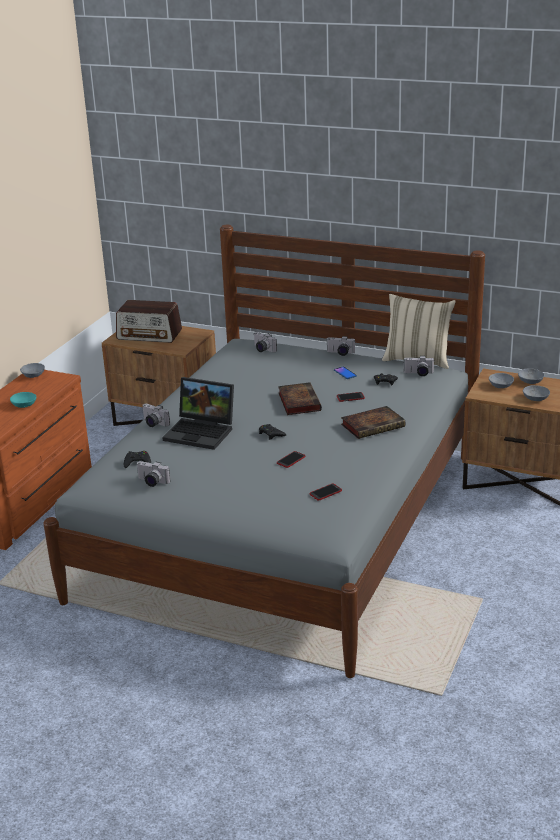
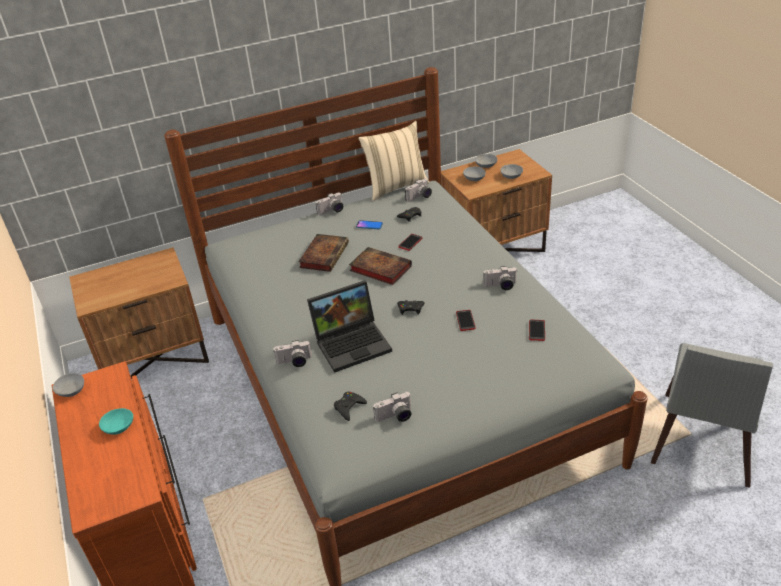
camera: 45 degrees left, 10 degrees up
radio [116,300,182,343] -> none
camera [254,332,277,352] -> camera moved to [483,266,517,290]
book [341,406,405,439] -> book moved to [298,234,349,272]
none -> grey chair [651,343,773,488]

